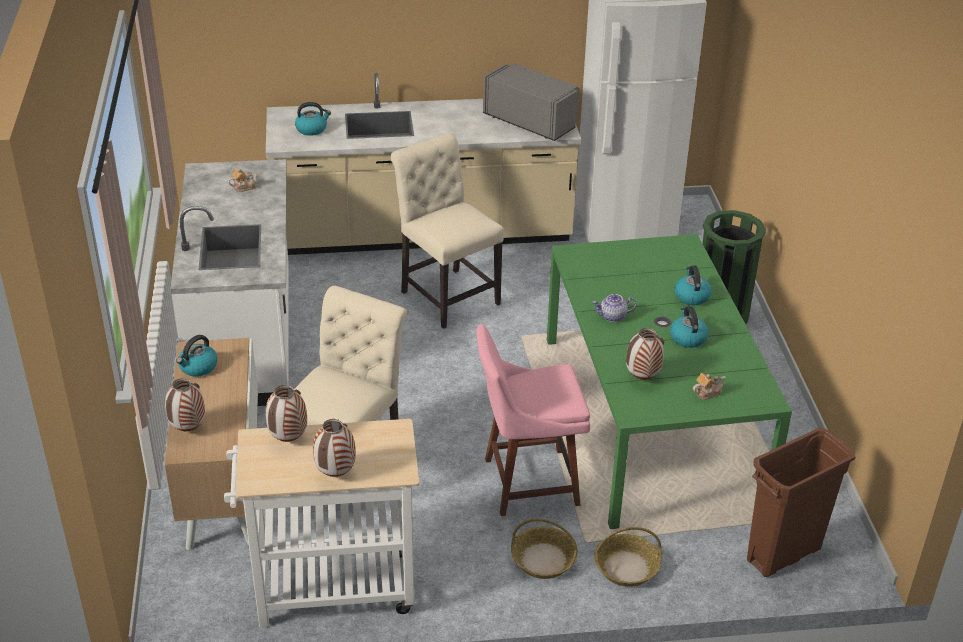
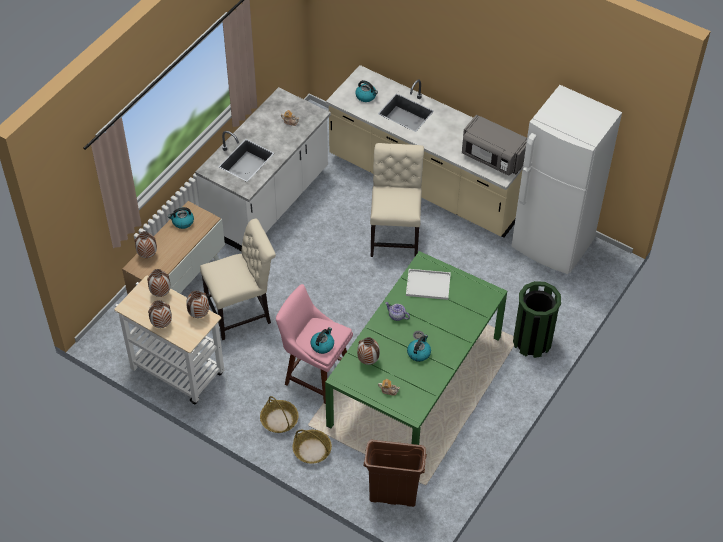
camera: 40 degrees right, 15 degrees up
grey microwave [483,64,579,141] -> grey microwave turned 135 degrees clockwise [462,114,527,175]
kettle [675,266,712,305] -> kettle moved to [311,327,334,354]
none -> vase [186,290,209,318]
none -> white tray [406,269,451,300]

